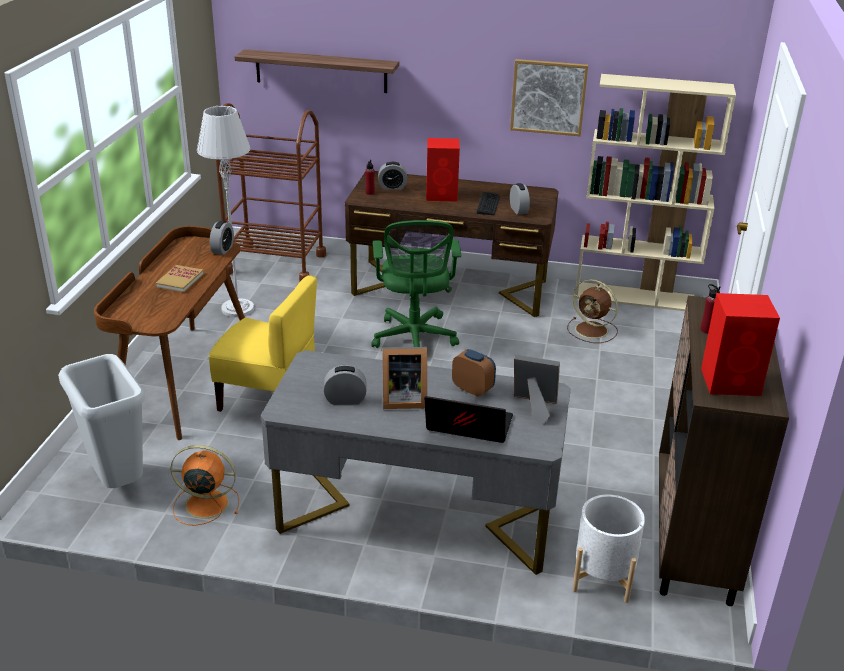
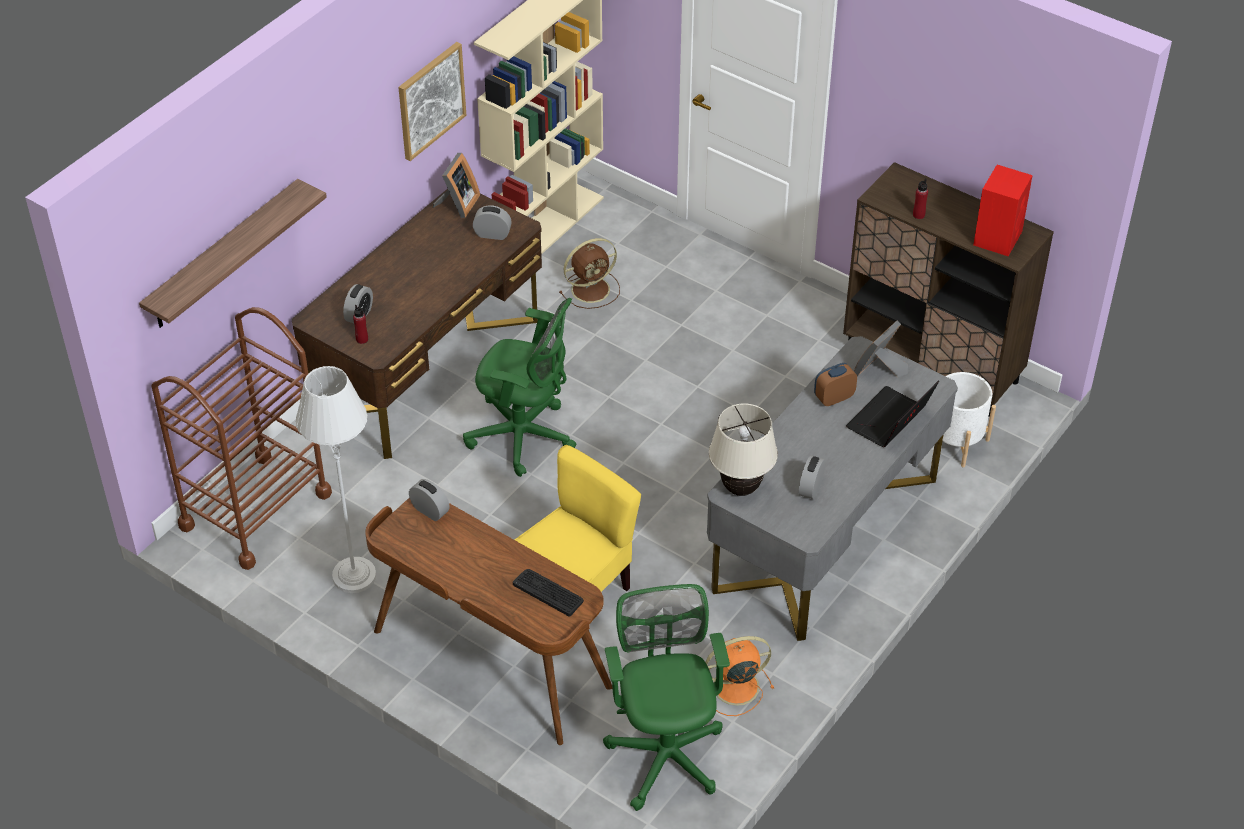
camera: 65 degrees left, 15 degrees up
grey trash can [58,354,145,488] -> green office chair [603,584,730,811]
book [155,265,204,293] -> none
orange fan [170,445,239,525] -> orange fan turned 45 degrees clockwise [706,636,774,716]
picture frame [382,347,427,409] -> picture frame moved to [432,153,480,218]
red speaker [426,138,460,202] -> none
keyboard [477,192,500,215] -> keyboard moved to [513,569,584,617]
none -> beige table lamp [709,403,778,496]

